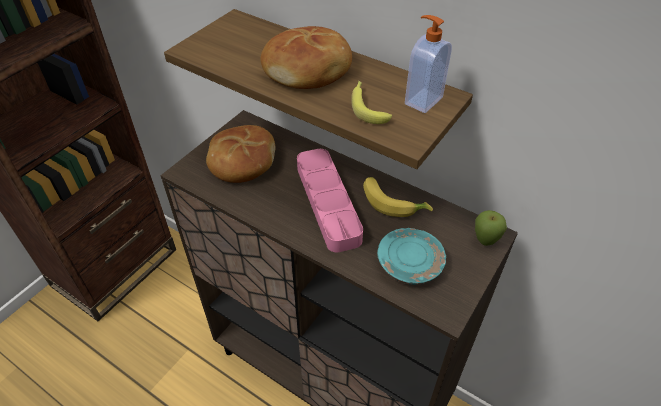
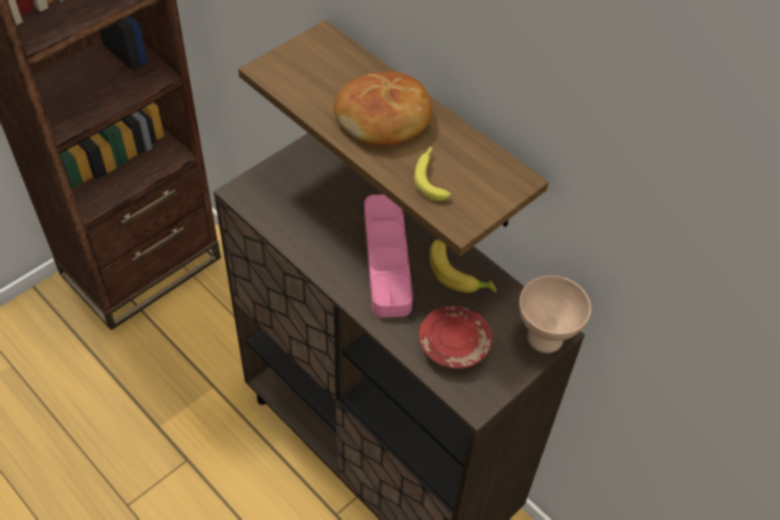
camera: 10 degrees right, 5 degrees up
bread [206,125,275,183] -> none
turquoise plate [377,228,446,285] -> red plate [419,306,492,369]
soap dispenser [405,15,452,113] -> none
apple [475,210,507,246] -> beige bowl [519,275,591,353]

